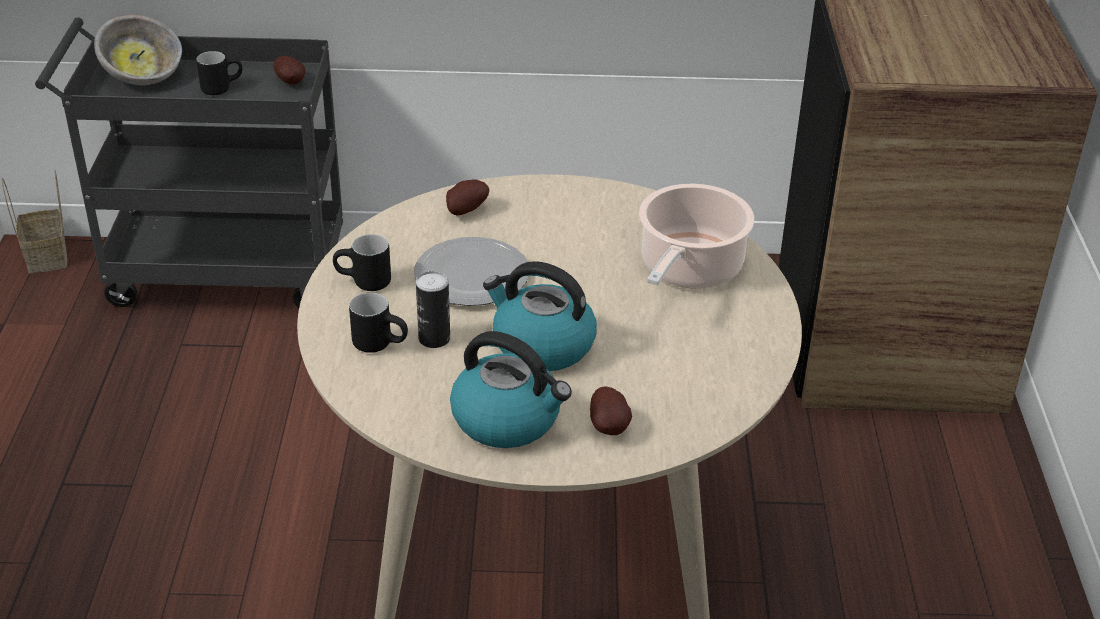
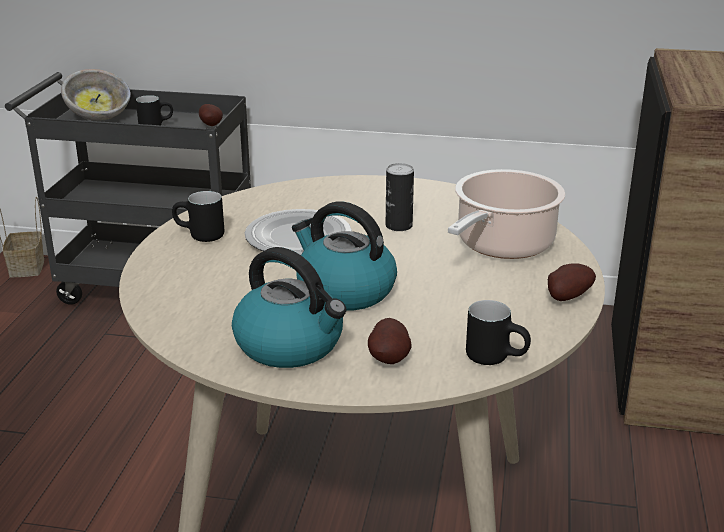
camera: 10 degrees right, 10 degrees down
black mug [349,293,408,353] -> black mug moved to [466,300,531,365]
can [416,271,450,348] -> can moved to [386,163,414,231]
potato [446,179,489,216] -> potato moved to [548,264,596,301]

